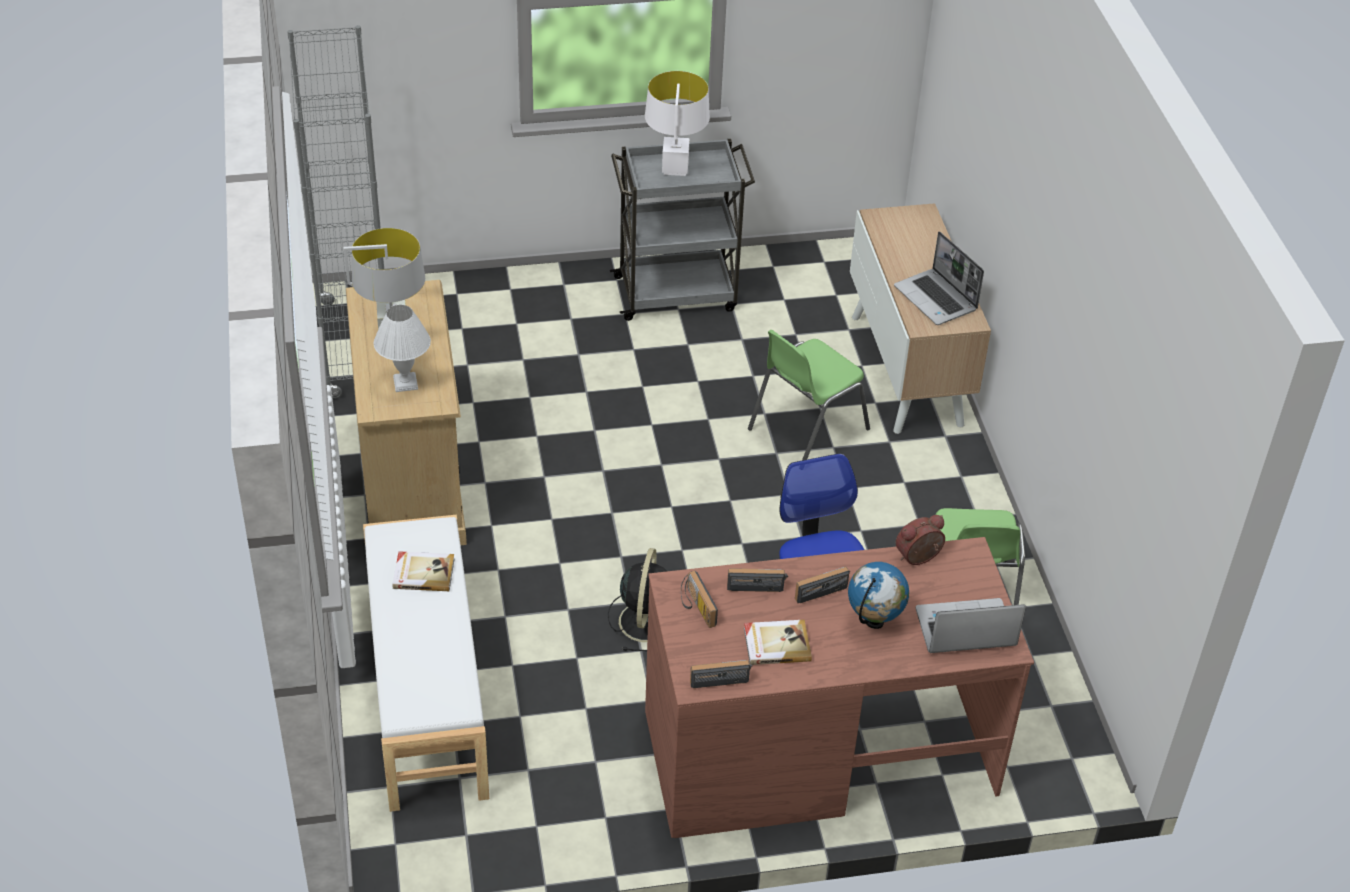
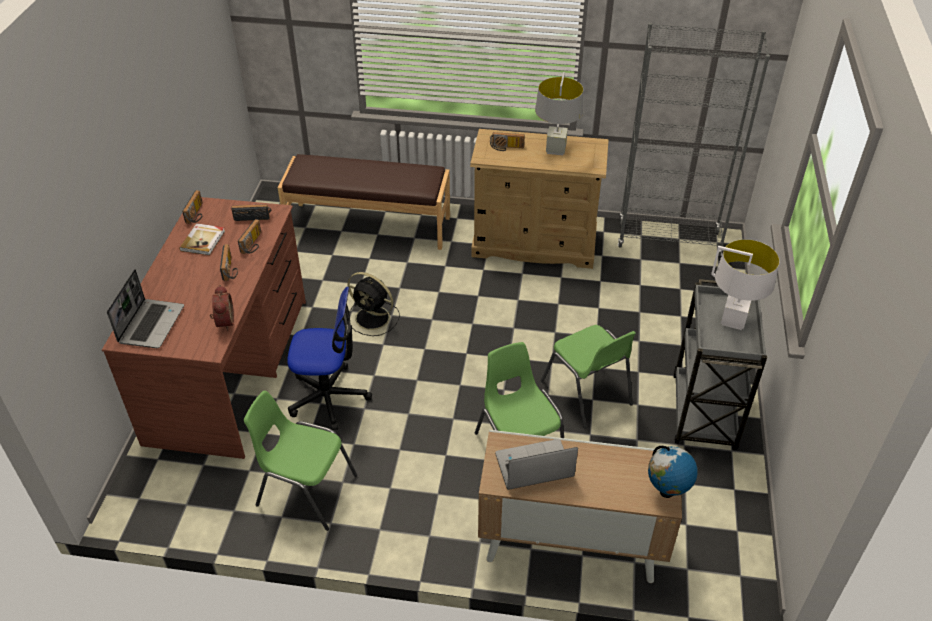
camera: 110 degrees right, 0 degrees up
white bench [363,515,489,812] -> brown bench [278,154,450,250]
white table lamp [374,305,431,392] -> radio [490,132,525,151]
book [392,551,455,591] -> none
globe [848,562,909,629] -> globe moved to [648,446,698,498]
none -> green chair [541,325,636,428]

